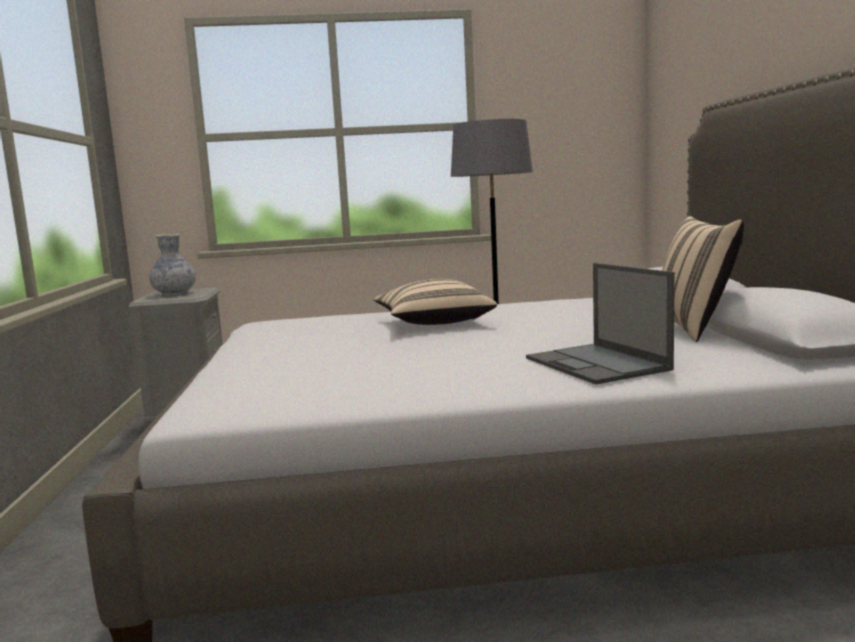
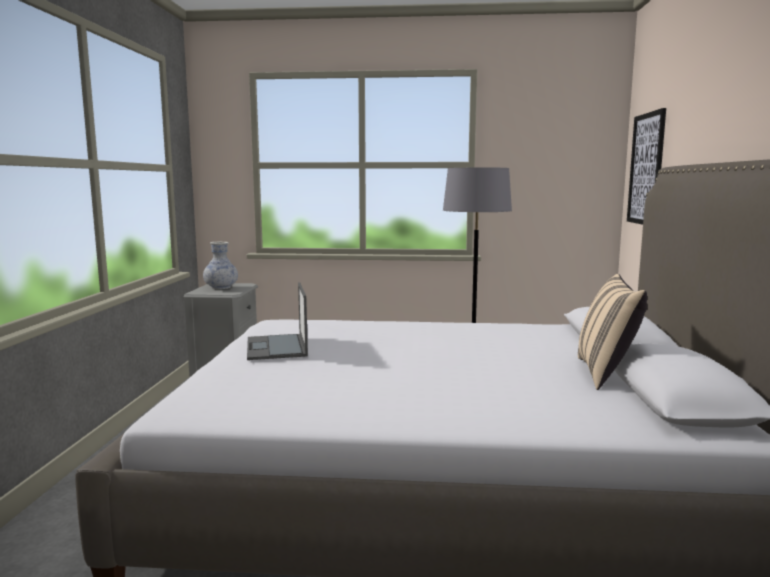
camera: 10 degrees right, 0 degrees up
beige pillow [373,279,497,325] -> none
laptop [526,263,675,385] -> laptop moved to [247,282,308,360]
none -> picture [627,108,666,225]

